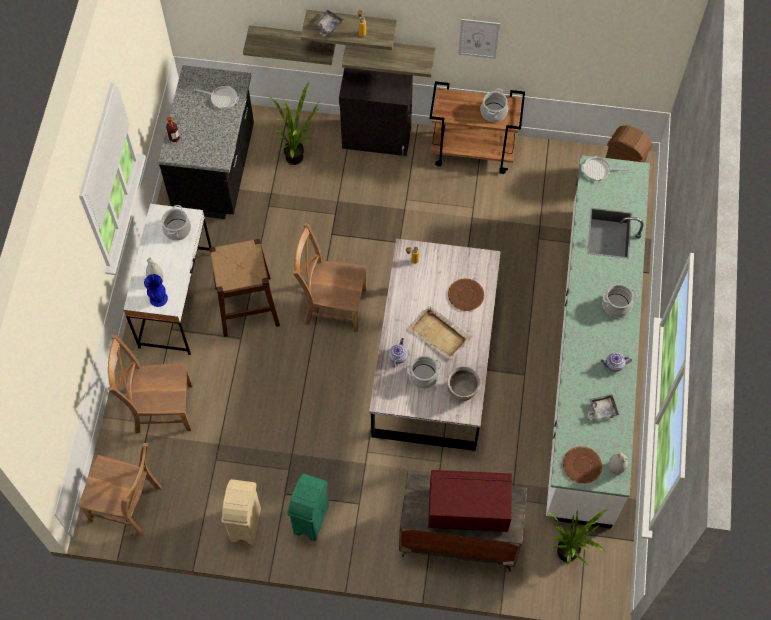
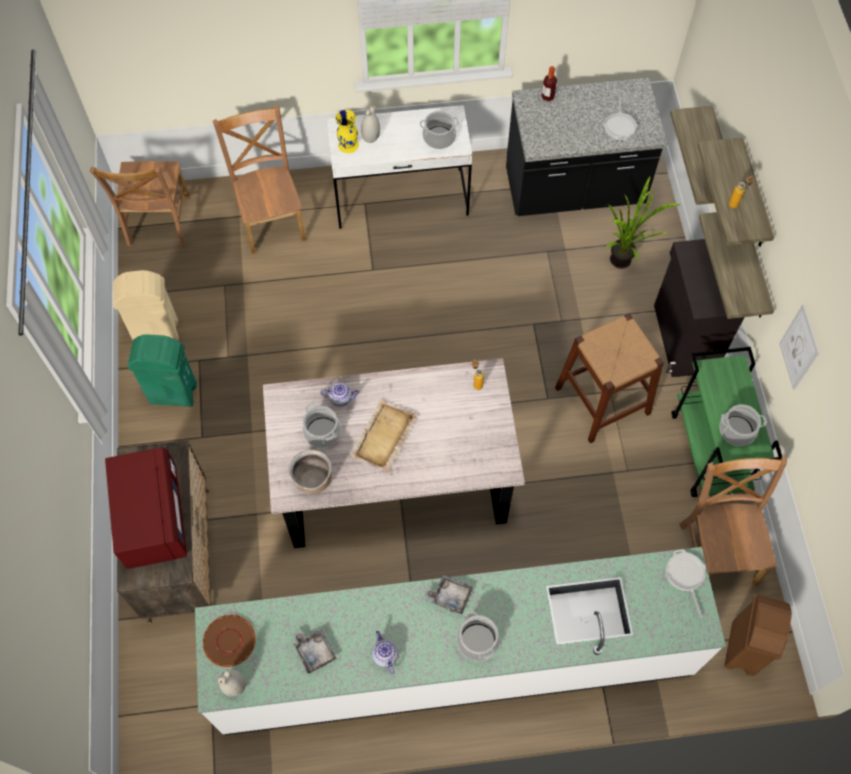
camera: 75 degrees right, 0 degrees up
blue vase [144,274,168,307] -> yellow vase [335,110,359,153]
brown stool [210,239,280,337] -> brown stool moved to [555,313,664,443]
brown chair [293,223,366,332] -> brown chair moved to [679,456,787,586]
grey tray [314,9,344,37] -> grey tray moved to [424,575,473,614]
brown cart [430,81,525,174] -> green cart [672,347,782,497]
brown plate [448,278,484,311] -> none
potted plant [548,509,607,565] -> none

